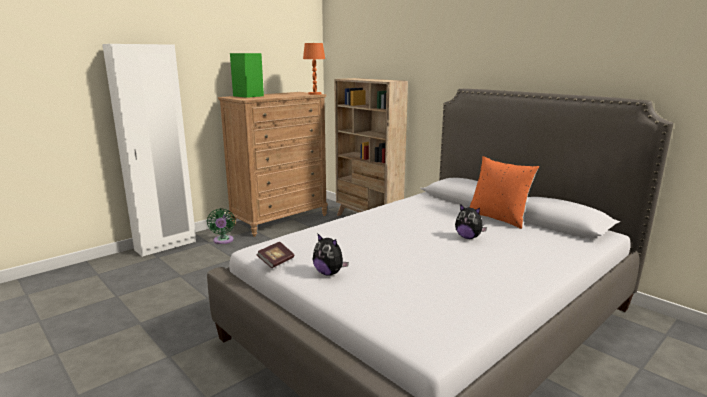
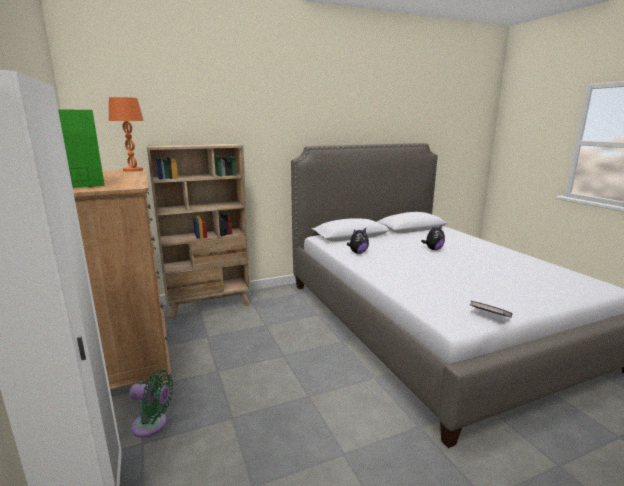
camera: 70 degrees left, 0 degrees up
plush toy [313,233,349,276] -> plush toy moved to [347,228,369,254]
orange pillow [469,156,539,229] -> none

